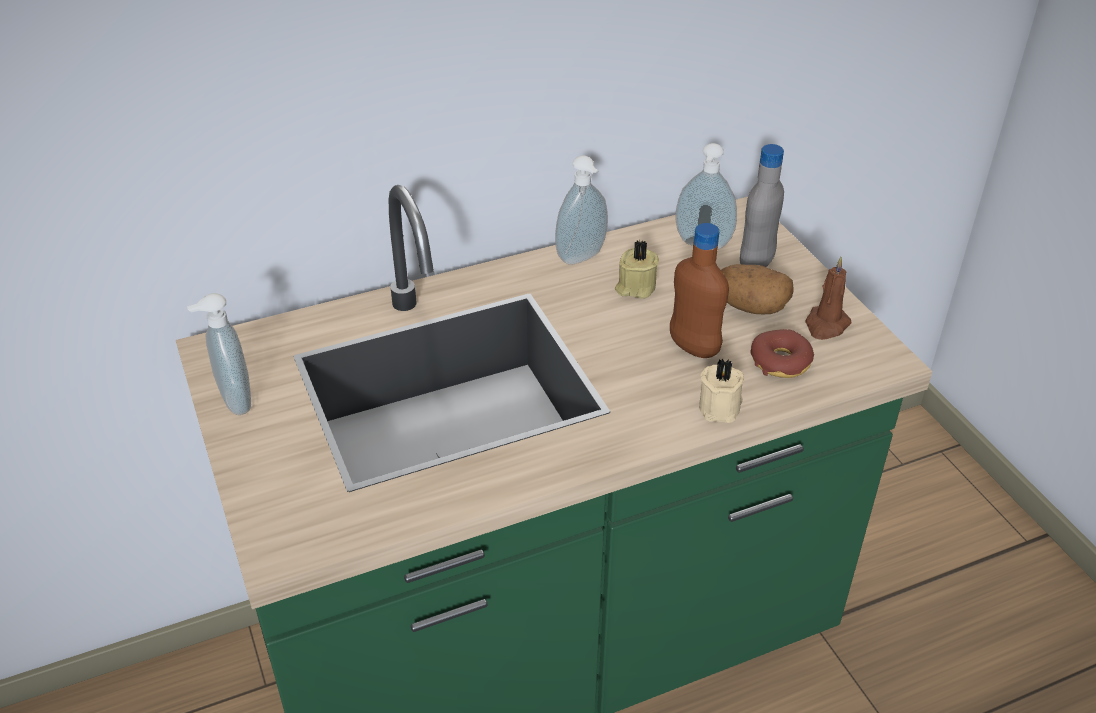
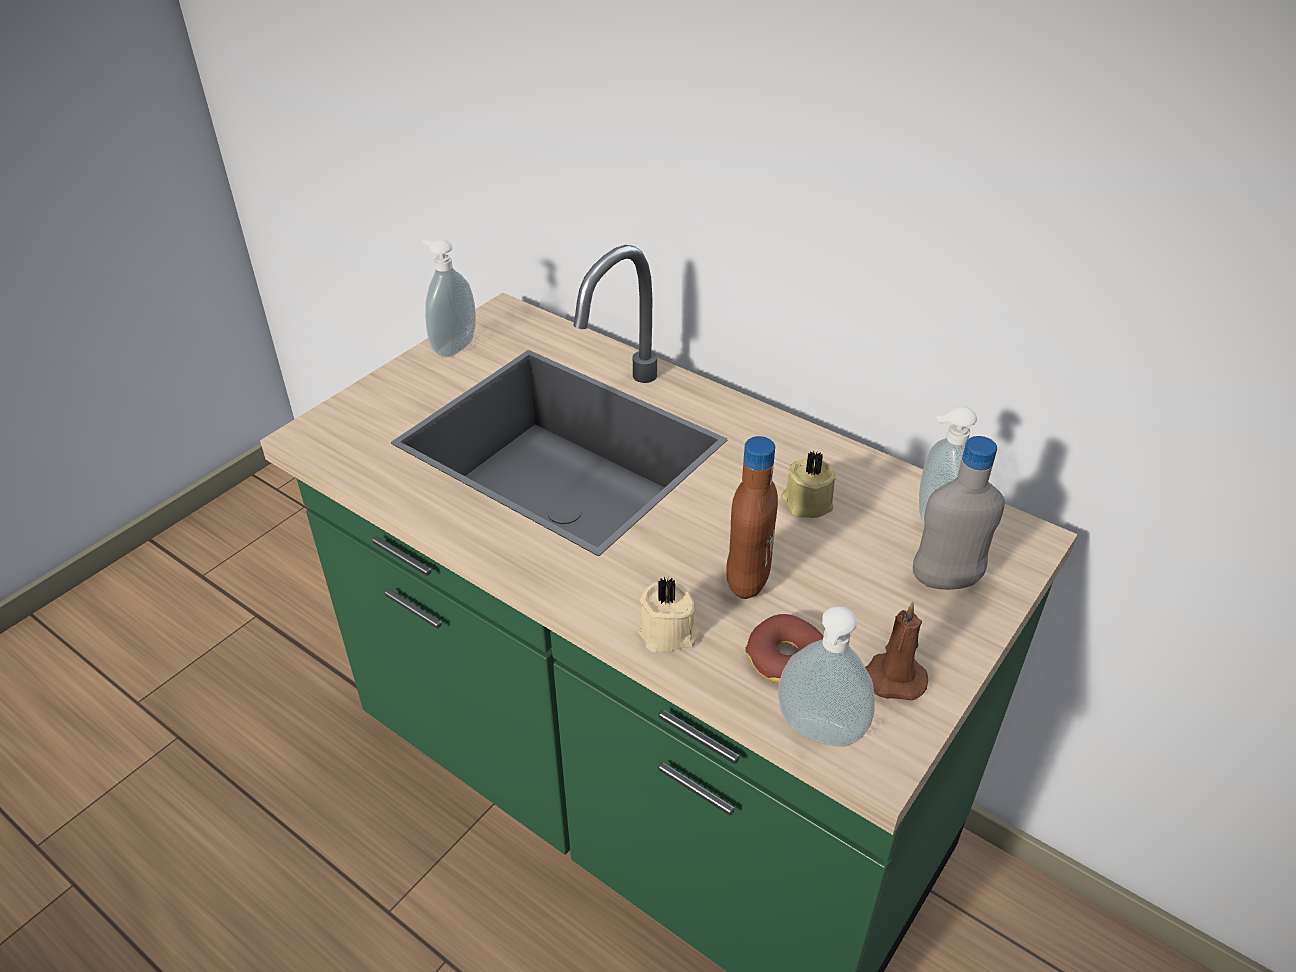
camera: 60 degrees right, 0 degrees up
soap dispenser [555,155,608,265] -> soap dispenser moved to [778,606,875,747]
potato [721,264,794,314] -> none

